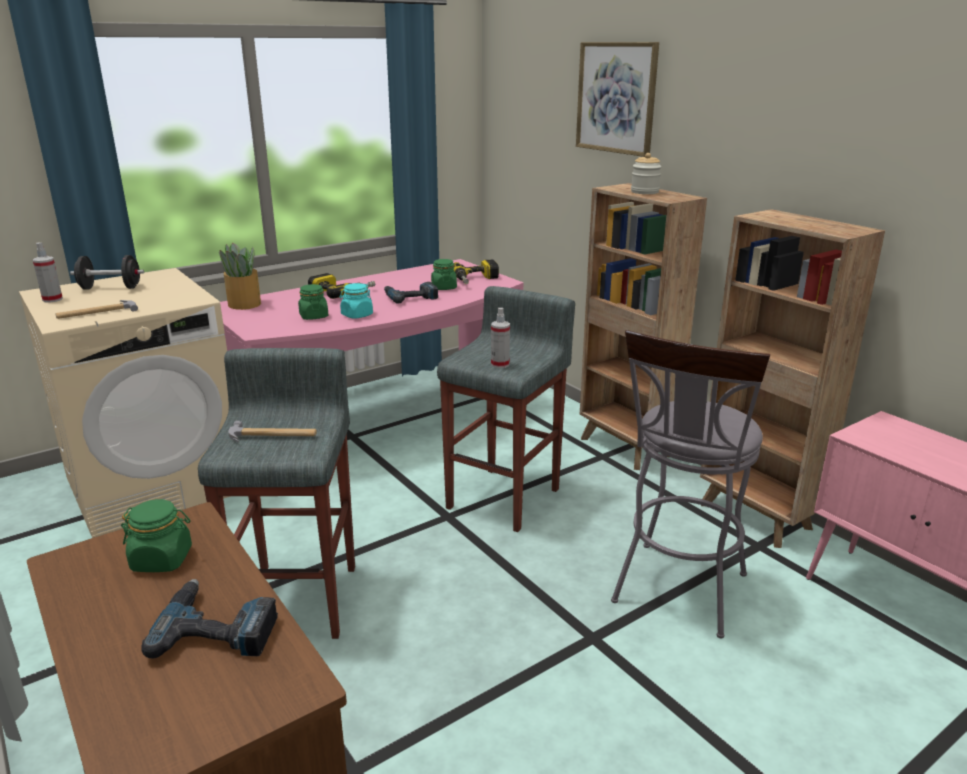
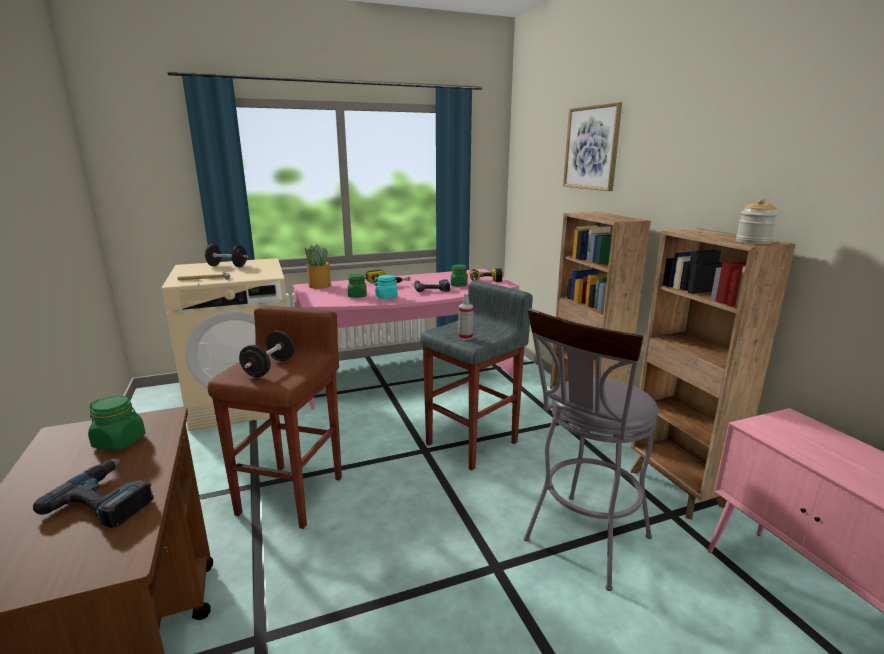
camera: 15 degrees right, 5 degrees down
spray bottle [33,243,63,303] -> none
grey stool [198,348,355,639] -> brown stool [208,306,342,529]
hammer [229,421,317,442] -> black dumbbell [239,331,295,377]
jar [631,153,662,194] -> jar moved to [736,199,778,244]

